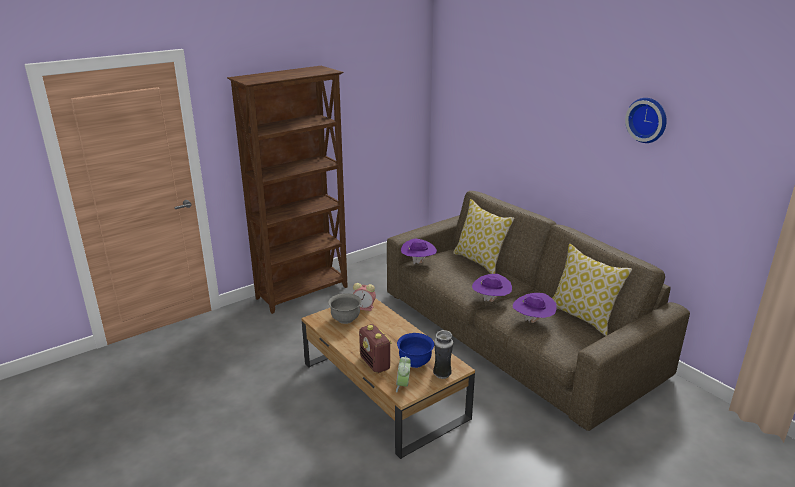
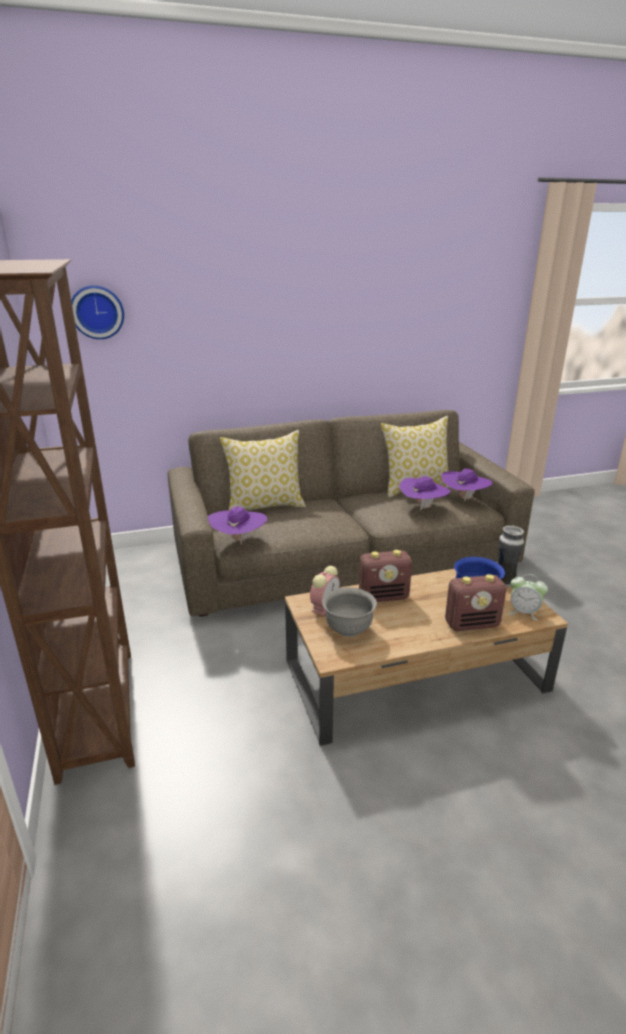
camera: 70 degrees left, 0 degrees up
purple hat [472,274,512,302] -> purple hat moved to [441,469,492,502]
wall clock [625,98,667,143] -> wall clock moved to [71,285,124,339]
none -> radio [359,550,412,602]

